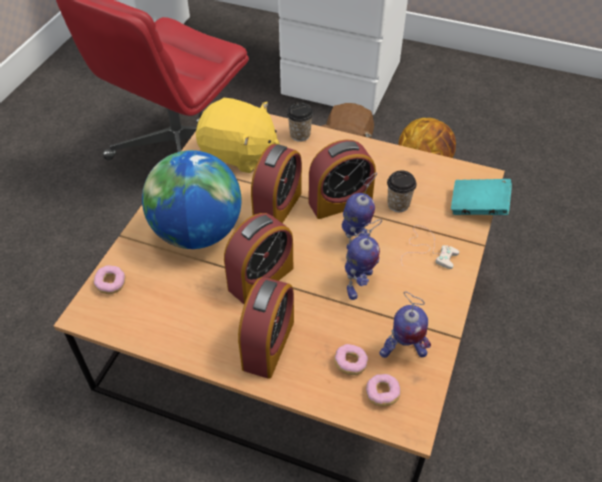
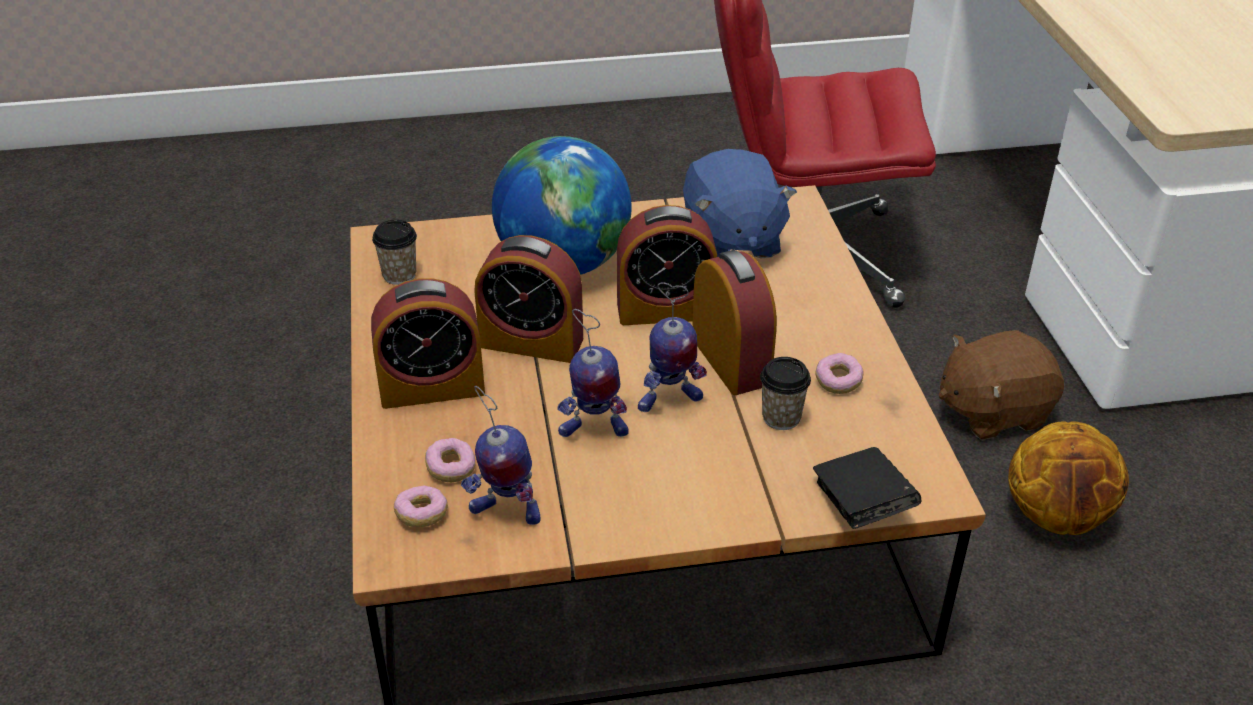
camera: 60 degrees right, 10 degrees down
donut [94,265,125,294] -> donut moved to [815,353,864,394]
yellow plush toy [196,98,280,173] -> blue plush toy [683,149,797,259]
cup [287,102,313,142] -> cup moved to [372,220,417,285]
alarm clock [308,139,376,219] -> alarm clock turned 150 degrees counterclockwise [692,250,777,395]
toy robot [379,292,431,358] -> toy robot turned 45 degrees counterclockwise [461,386,541,525]
white game controller [401,225,459,269] -> none
turquoise book [451,179,512,215] -> black book [813,447,921,529]

